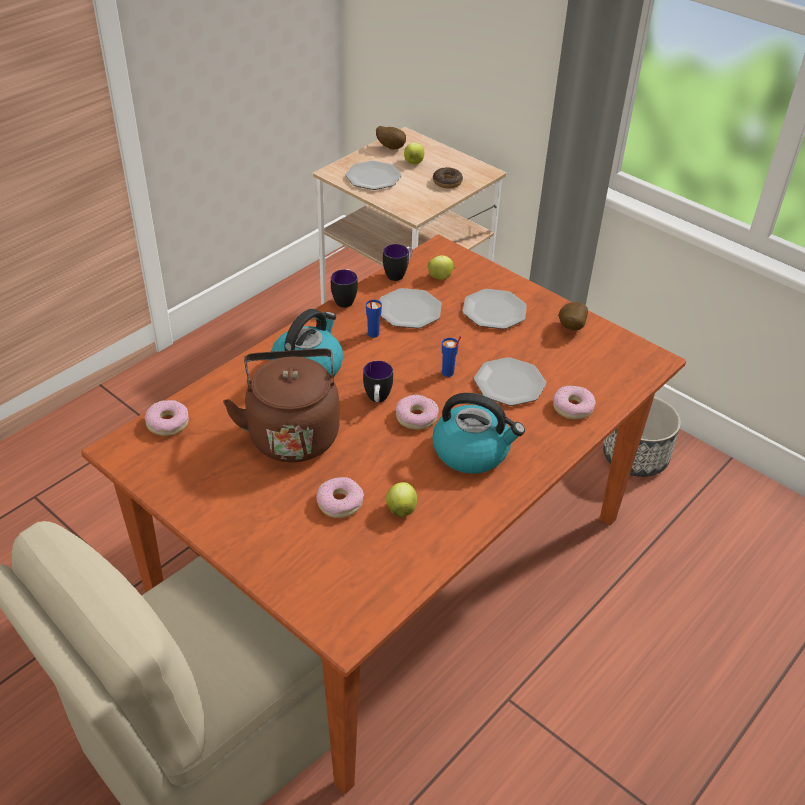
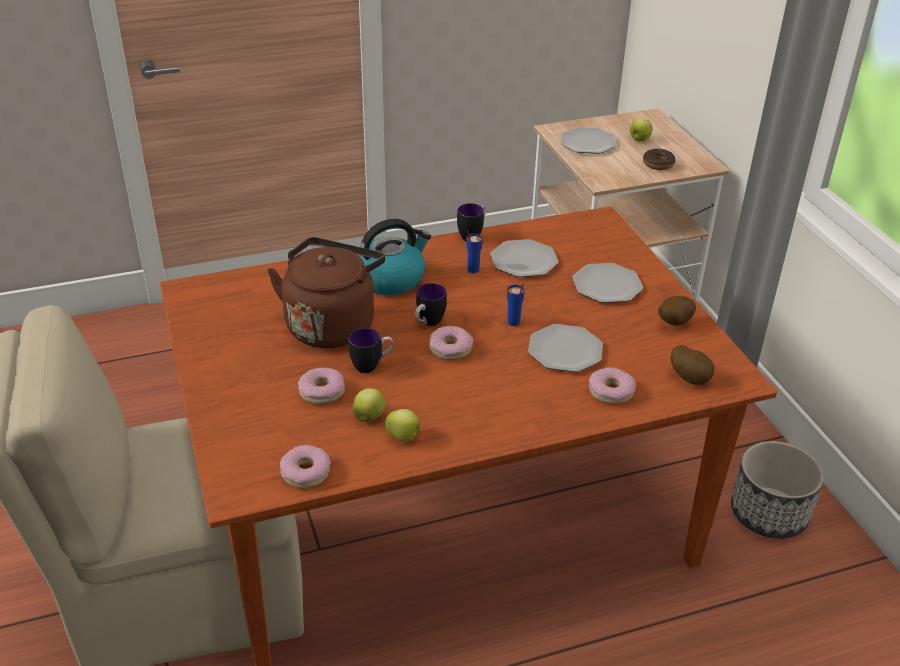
camera: 30 degrees right, 5 degrees down
donut [144,400,189,436] -> donut moved to [280,445,331,488]
potato [376,126,406,149] -> potato moved to [671,345,715,385]
mug [383,244,413,281] -> mug moved to [348,328,393,373]
apple [428,255,456,280] -> apple moved to [385,409,421,442]
kettle [432,393,525,474] -> none

